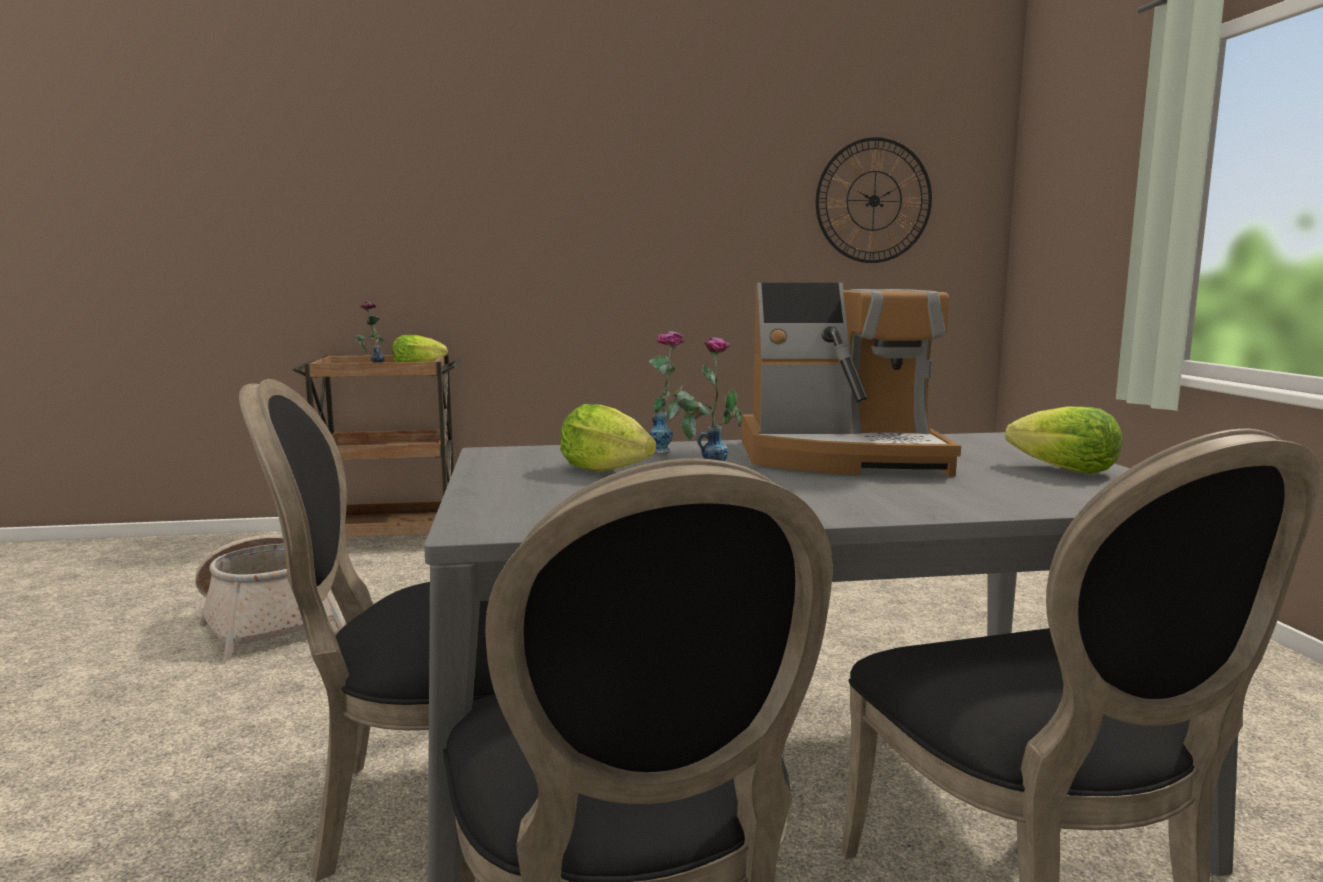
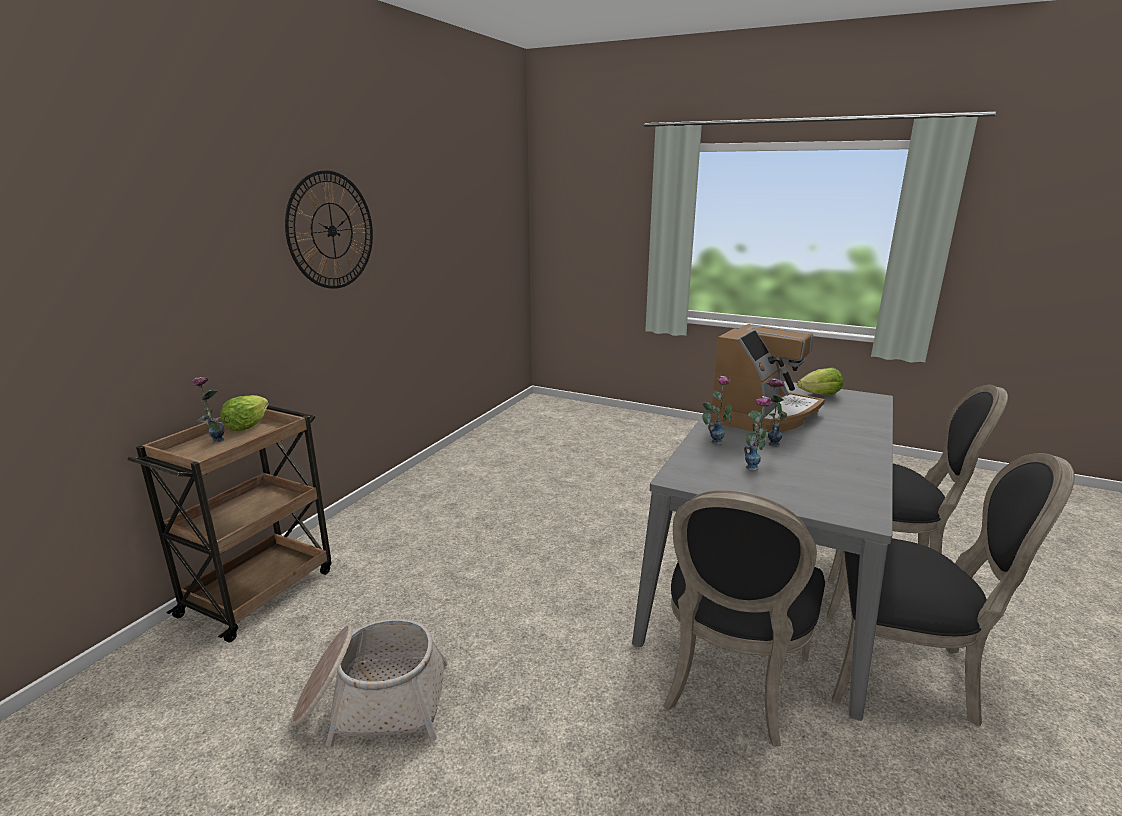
camera: 55 degrees left, 10 degrees up
lettuce [560,404,656,472] -> vase [744,396,772,471]
wall clock [816,137,932,263] -> wall clock moved to [285,170,373,289]

